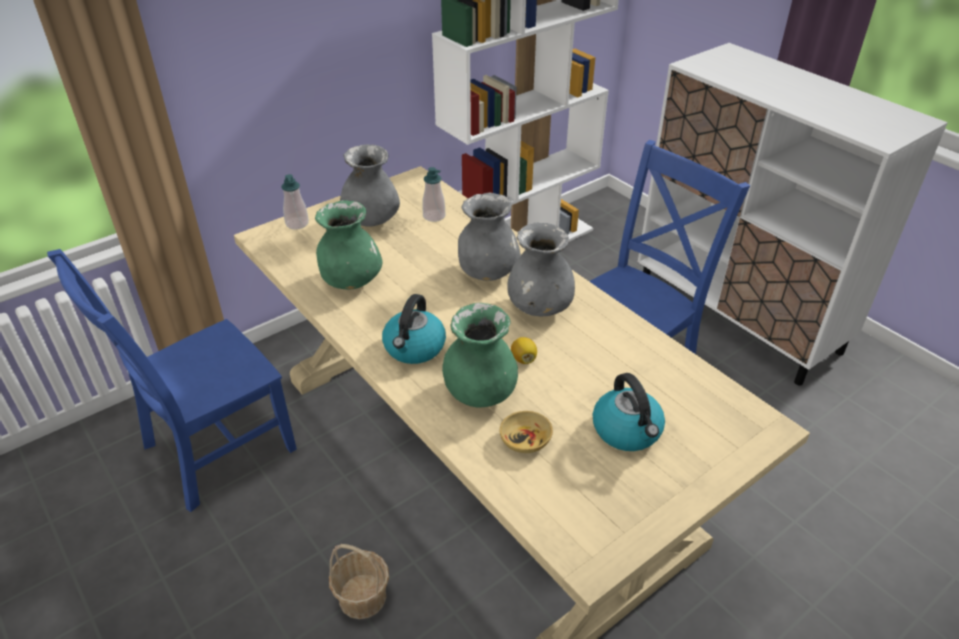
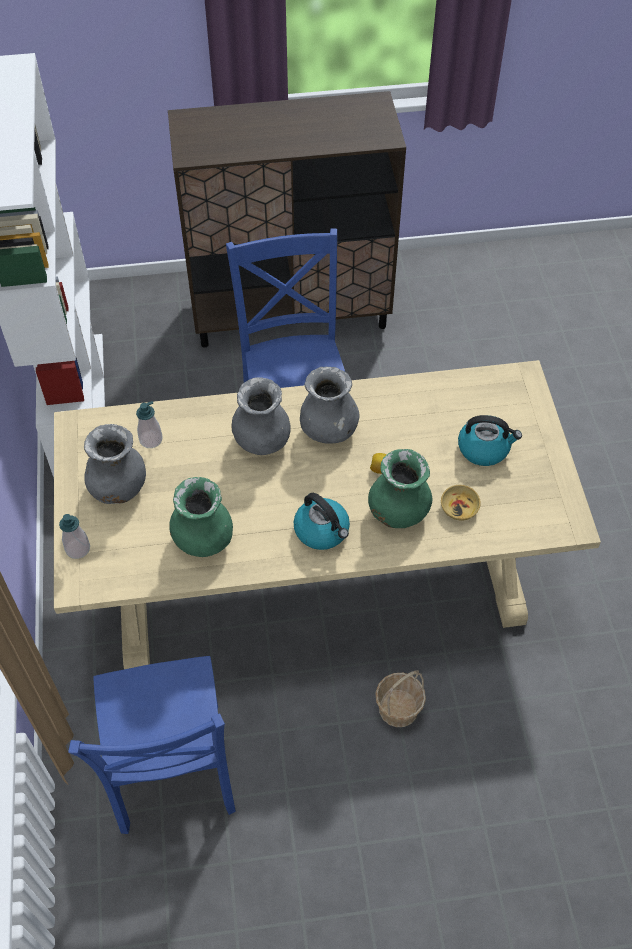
camera: 60 degrees left, 15 degrees up
white cabinet [638,43,948,385] -> brown cabinet [168,91,406,347]

